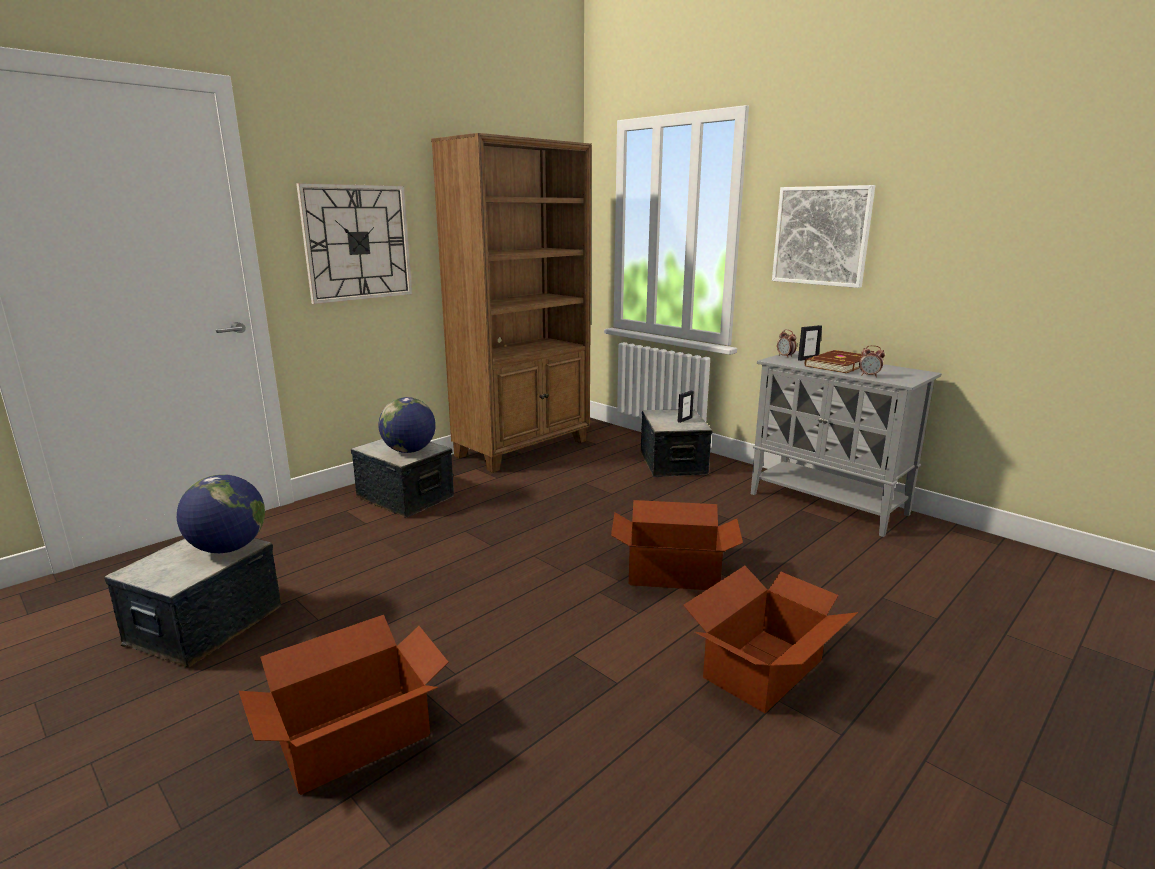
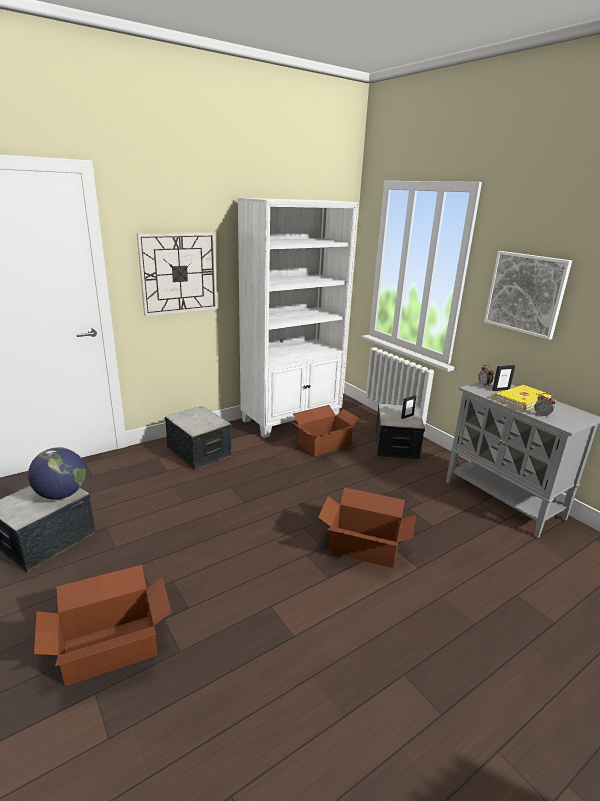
camera: 10 degrees right, 5 degrees up
globe [379,397,436,453] -> none
brown bookcase [431,133,592,473] -> white bookcase [238,198,359,438]
cardboard box [683,566,858,713] -> cardboard box moved to [293,405,360,457]
brown book [804,350,862,373] -> yellow book [494,385,551,411]

